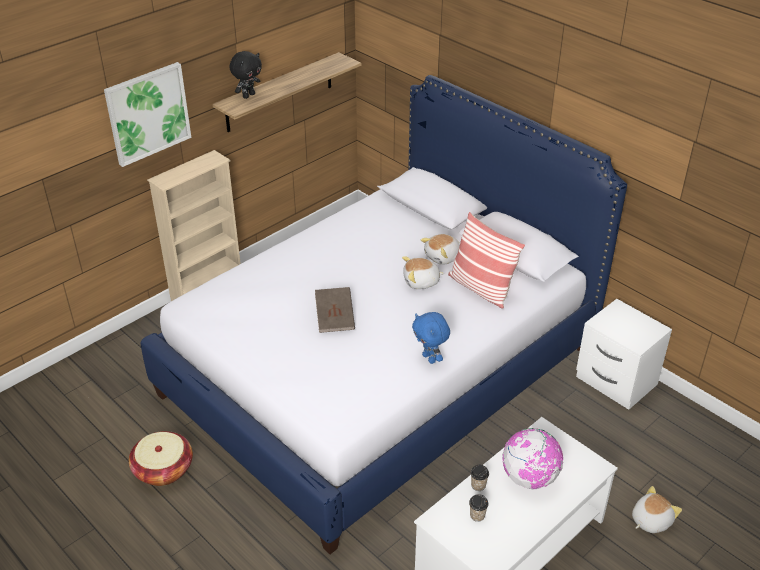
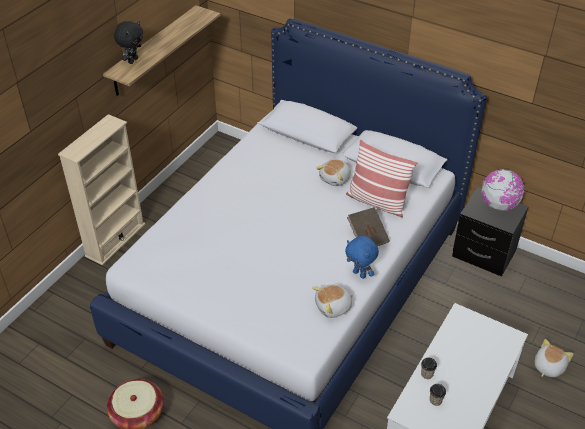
camera: 15 degrees left, 5 degrees up
picture [104,62,191,167] -> none
brown book [315,287,355,333] -> brown book moved to [347,207,390,246]
plush toy [402,256,445,289] -> plush toy moved to [312,285,354,318]
globe [502,428,563,489] -> globe moved to [482,169,524,211]
white nightstand [576,299,672,410] -> black nightstand [452,187,529,276]

